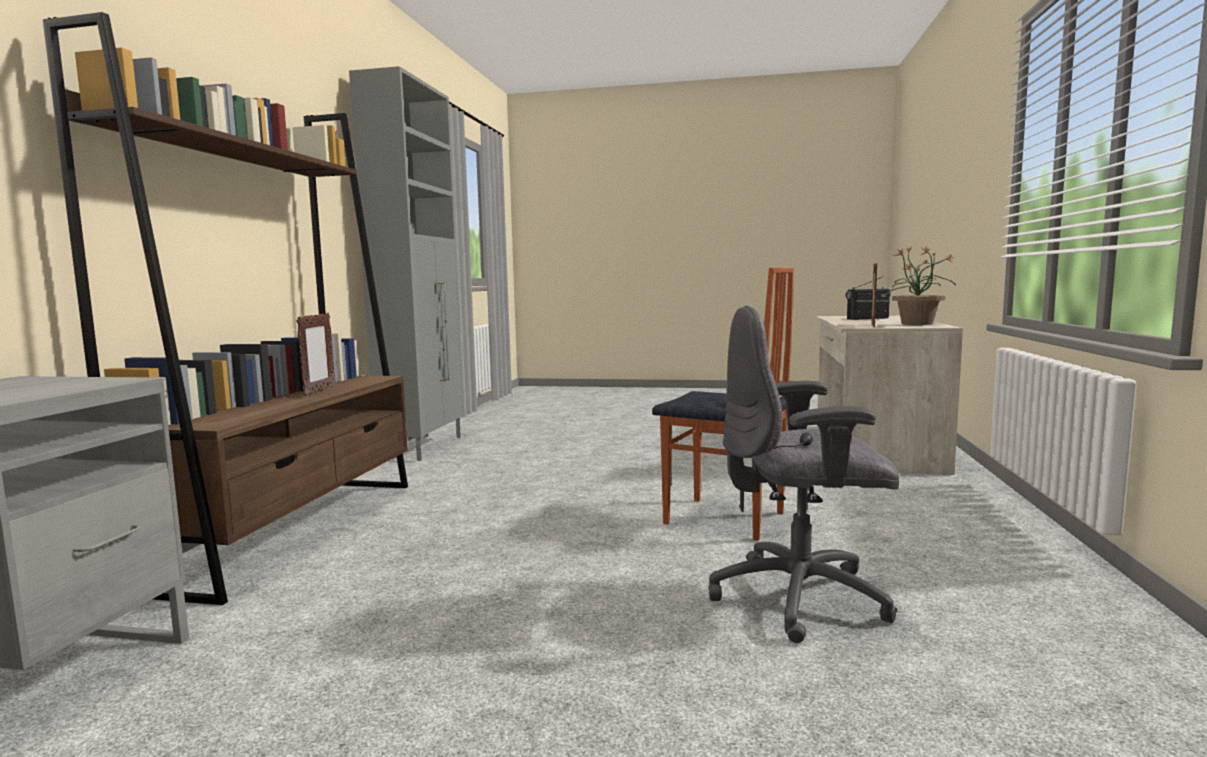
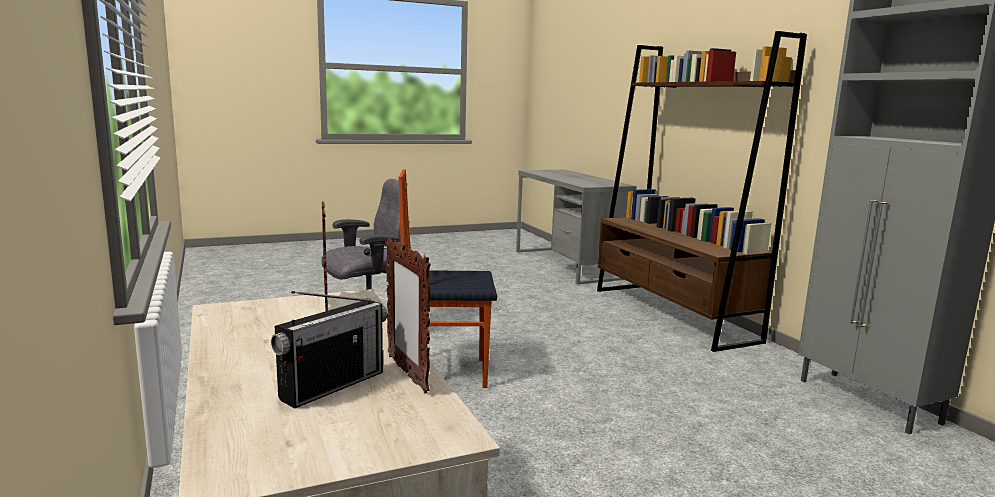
camera: 145 degrees right, 5 degrees up
picture frame [296,313,335,396] -> picture frame moved to [386,237,431,394]
potted plant [887,247,956,325] -> none

